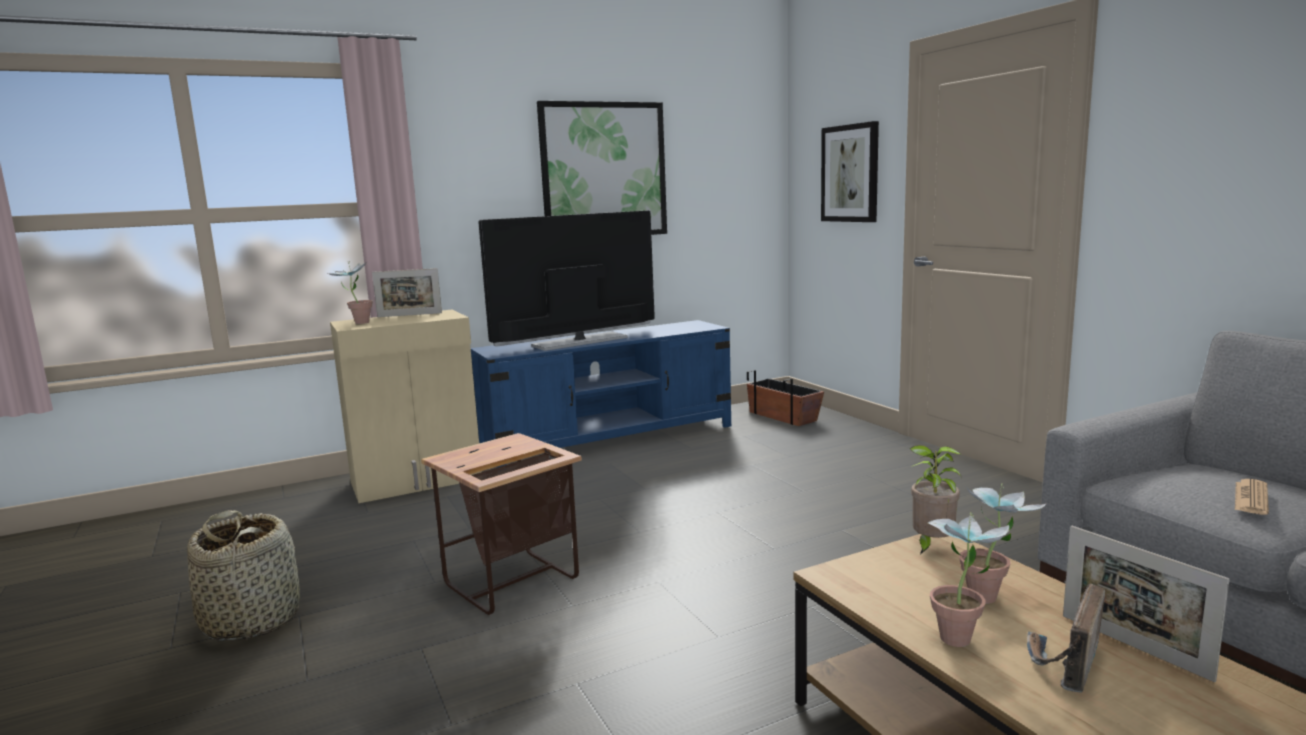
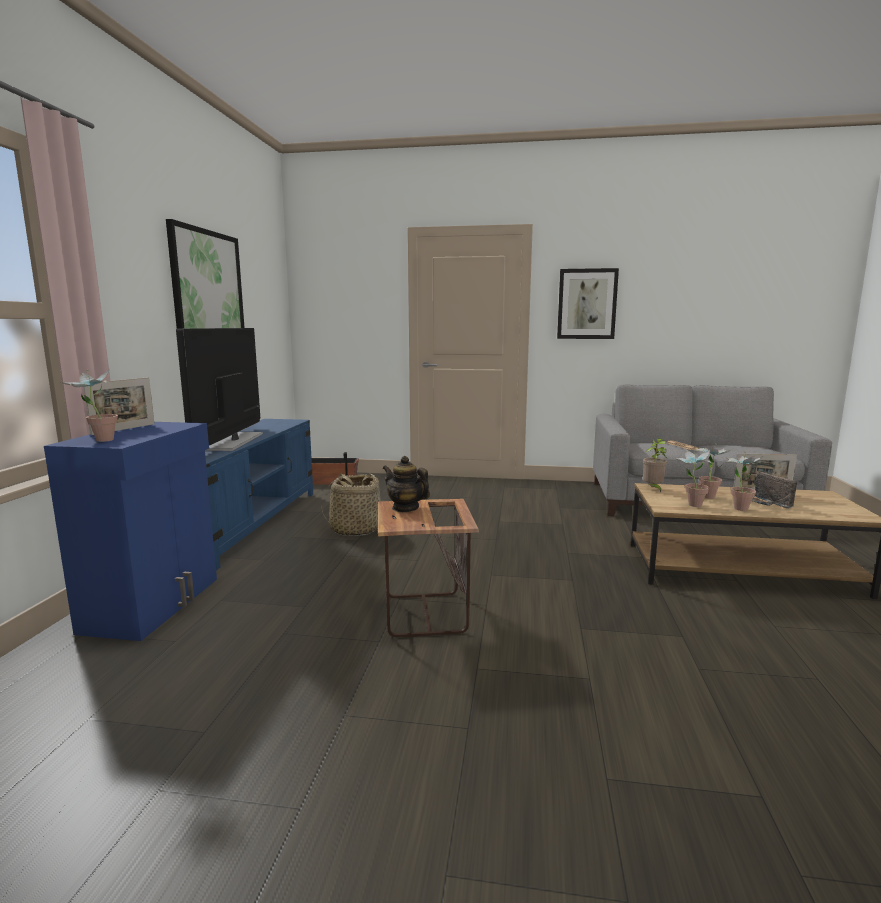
camera: 55 degrees left, 0 degrees up
basket [187,510,300,641] -> basket moved to [321,474,382,536]
beige cabinet [330,309,482,503] -> blue cabinet [44,422,217,641]
picture [821,121,879,222] -> picture moved to [557,268,619,339]
none -> teapot [383,456,430,512]
none -> potted plant [675,449,712,507]

